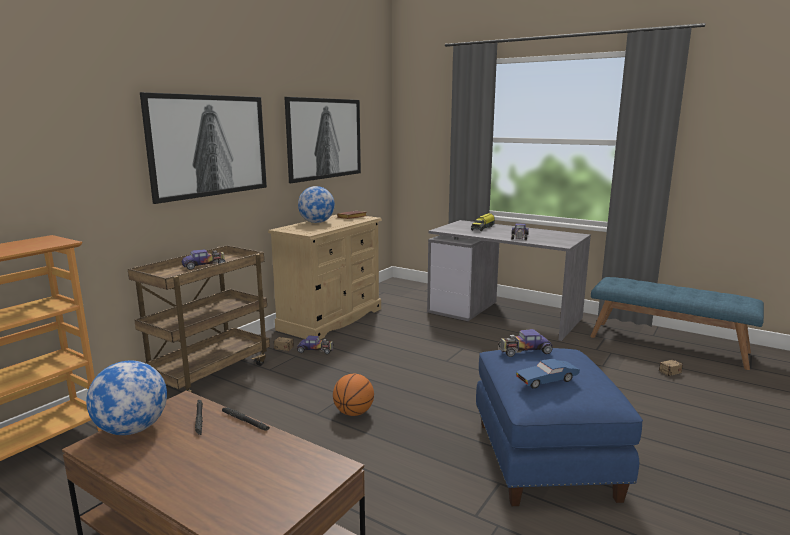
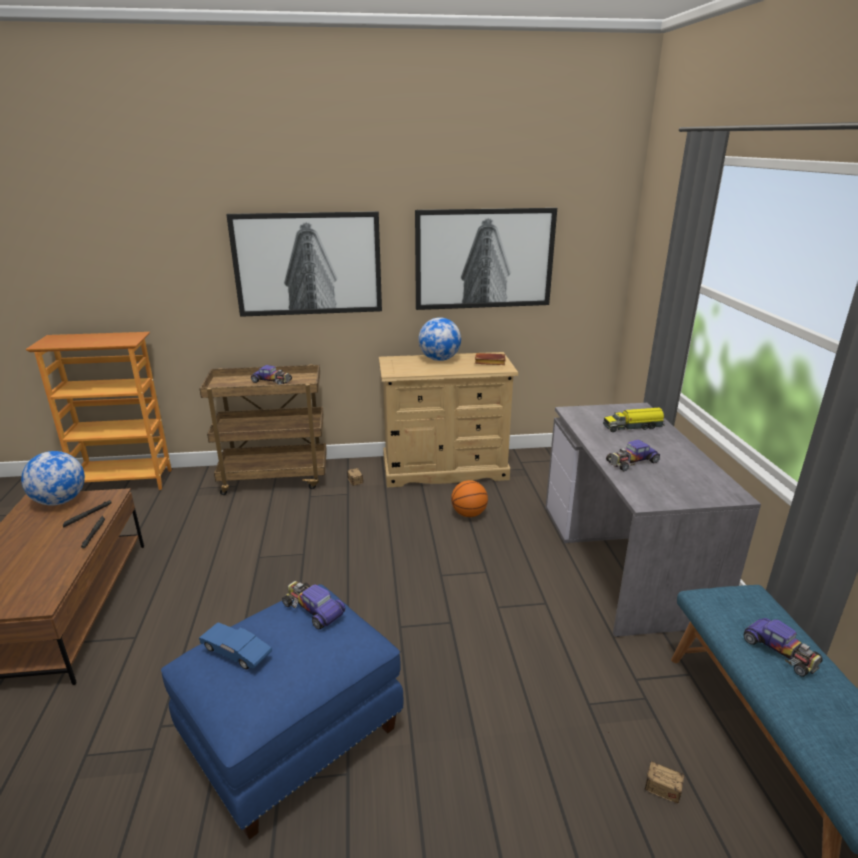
camera: 50 degrees right, 10 degrees up
toy car [297,336,334,354] -> toy car moved to [744,618,823,677]
basketball [333,374,374,416] -> basketball moved to [451,480,488,517]

